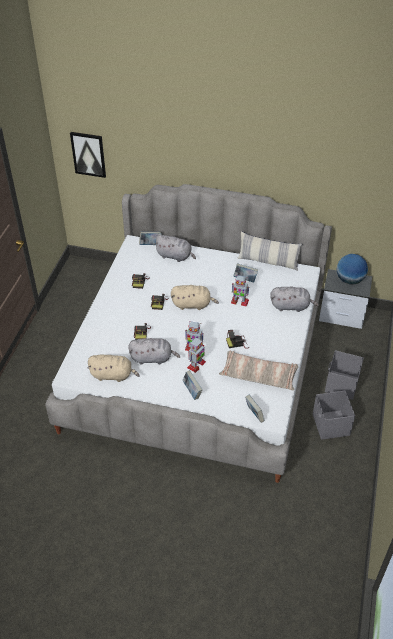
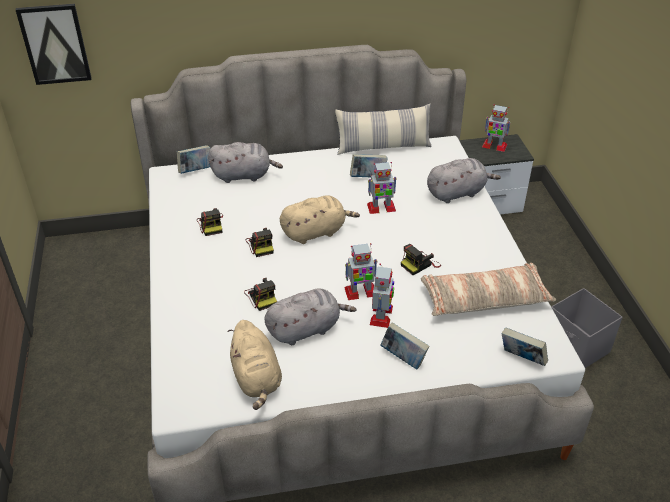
camera: 25 degrees left, 5 degrees down
beige plush toy [87,355,140,382] -> beige plush toy turned 90 degrees clockwise [228,320,282,410]
grey storage box [325,350,364,400] -> none
globe [337,254,368,285] -> toy robot [482,104,511,152]

